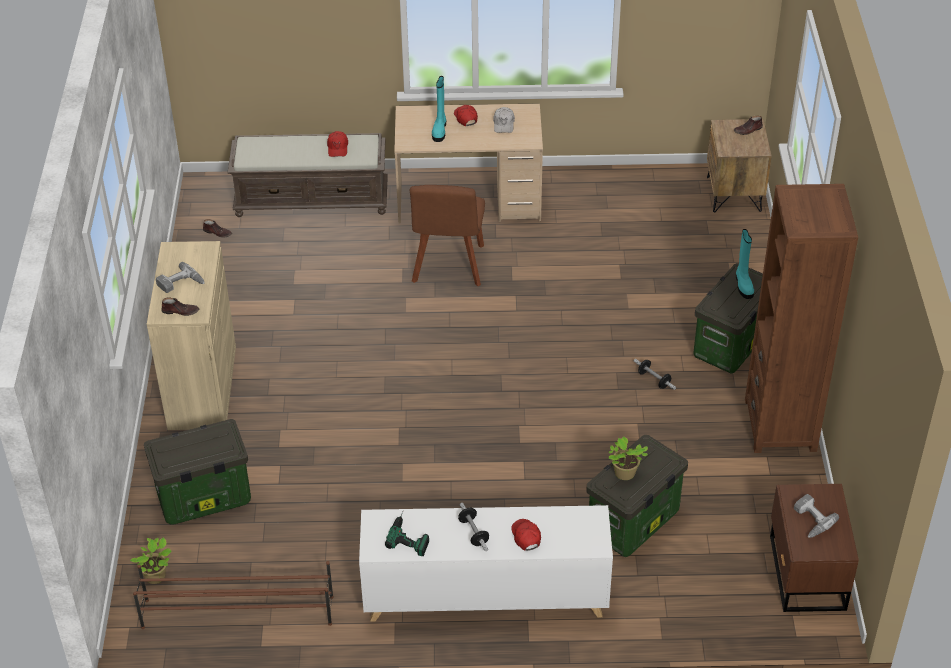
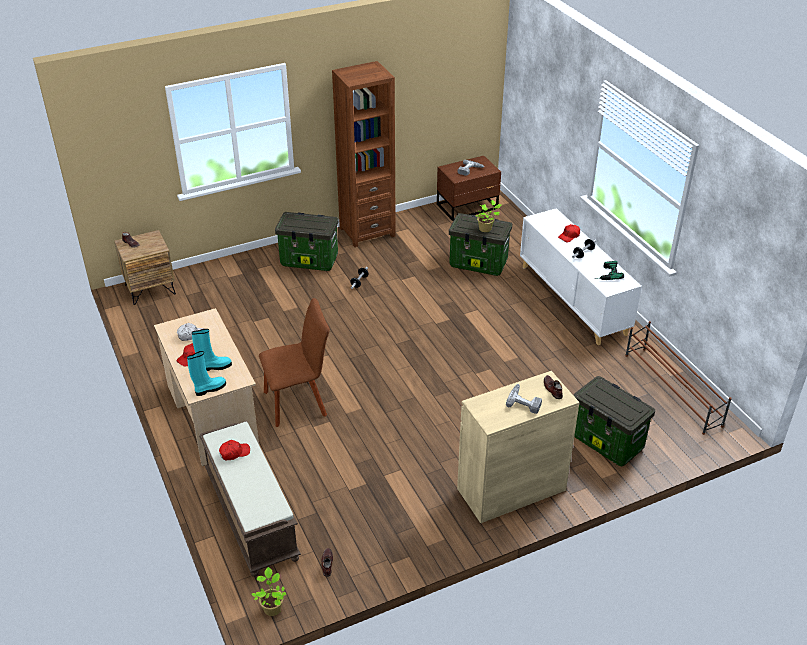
camera: 115 degrees left, 5 degrees down
potted plant [130,537,172,584] -> potted plant moved to [251,567,286,616]
turquoise boot [736,229,754,299] -> turquoise boot moved to [187,351,226,396]

